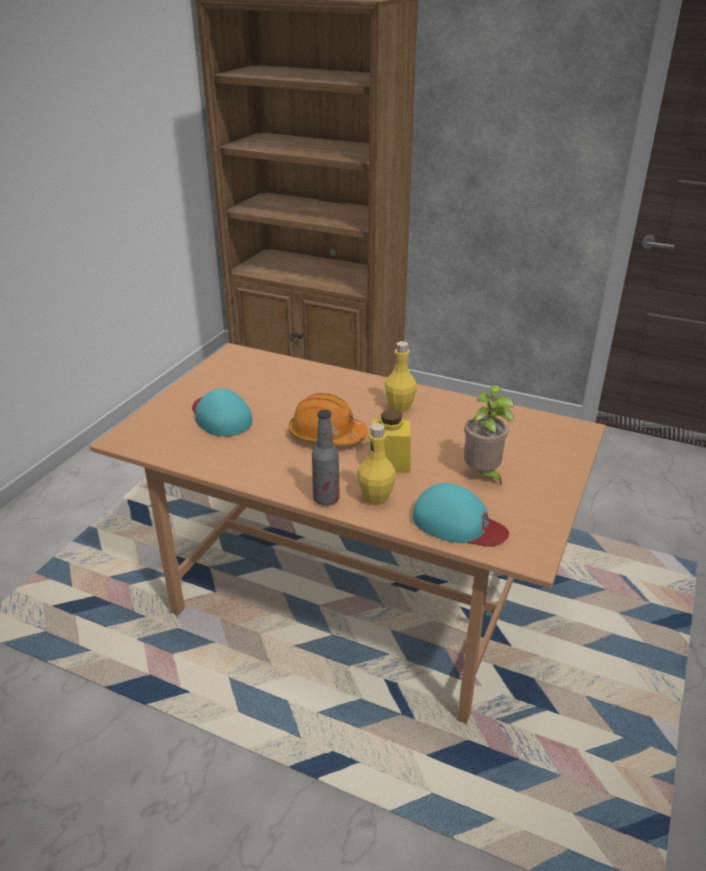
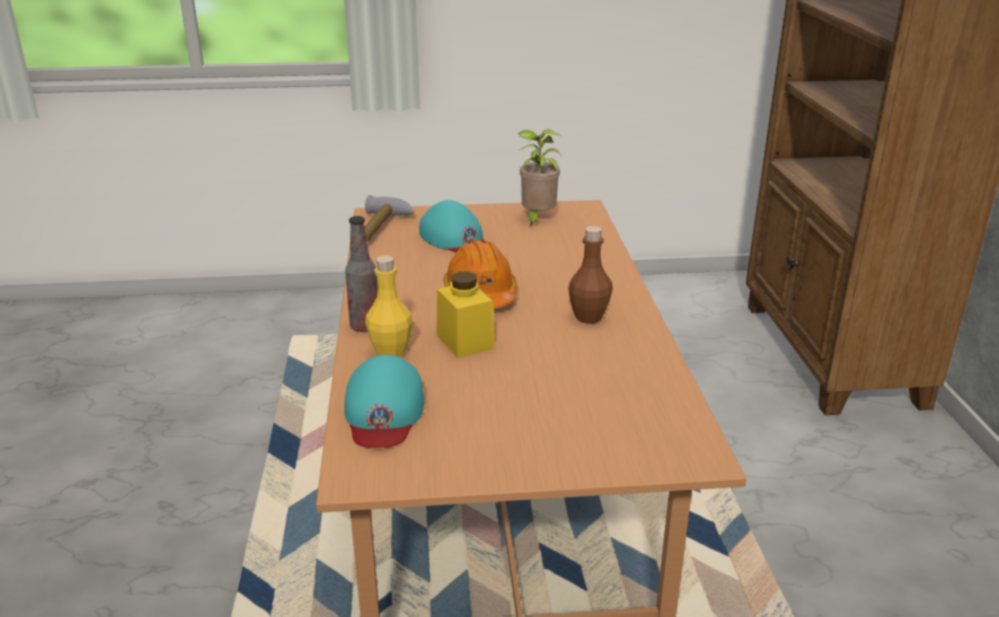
camera: 60 degrees right, 5 degrees down
turquoise cap [192,388,252,437] -> turquoise cap turned 120 degrees clockwise [419,200,487,253]
yellow bottle [385,341,417,413] -> brown bottle [568,226,613,323]
potted plant [464,385,514,487] -> potted plant moved to [518,129,562,226]
none -> hammer [365,195,414,242]

